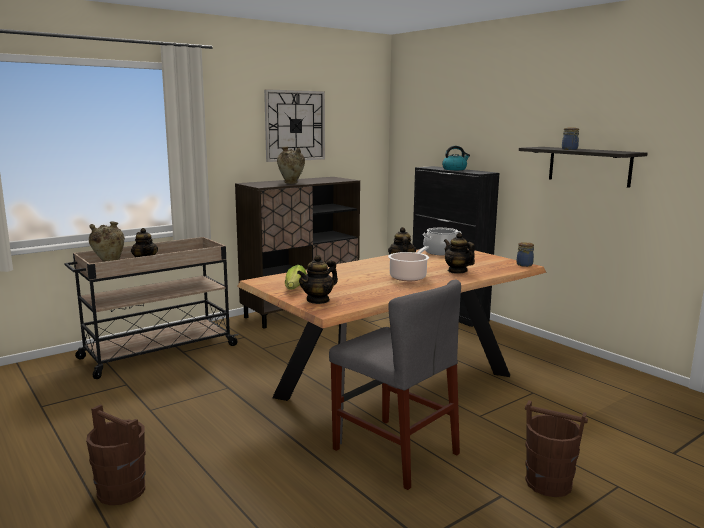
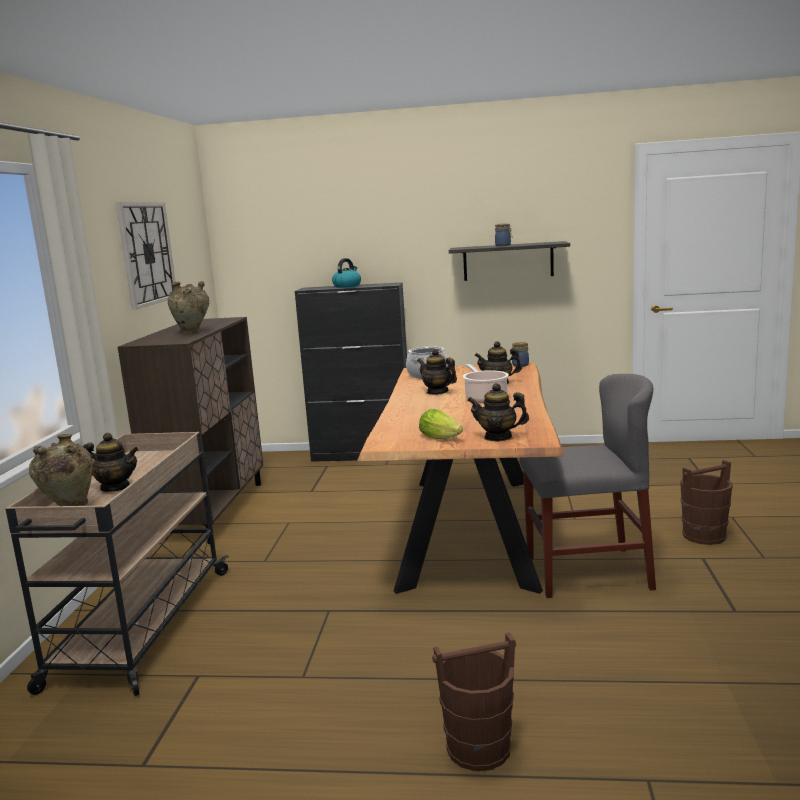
camera: 45 degrees left, 0 degrees up
teapot [297,255,338,304] -> teapot turned 105 degrees clockwise [467,383,529,441]

